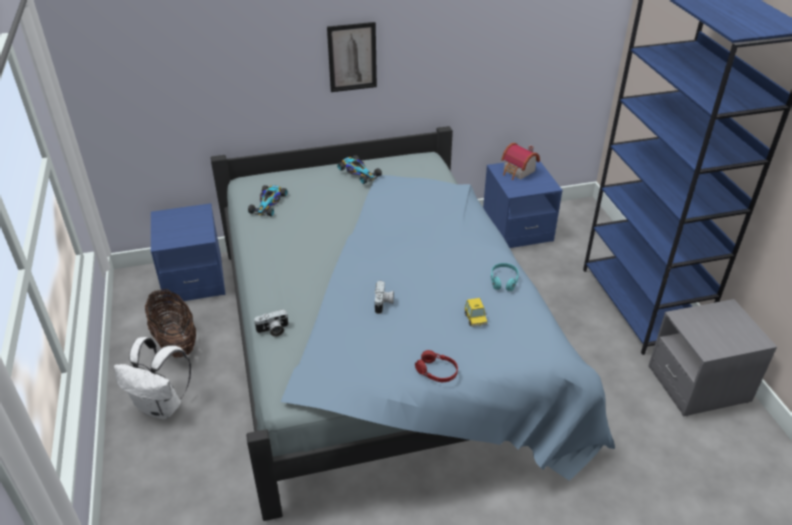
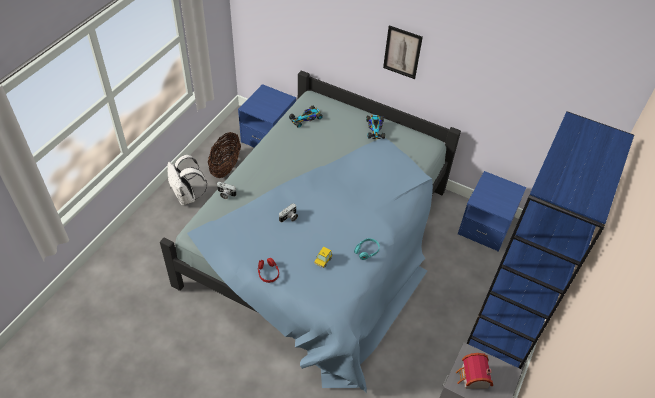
camera: 40 degrees right, 10 degrees up
toy house [501,143,540,180] -> toy house moved to [456,353,493,389]

